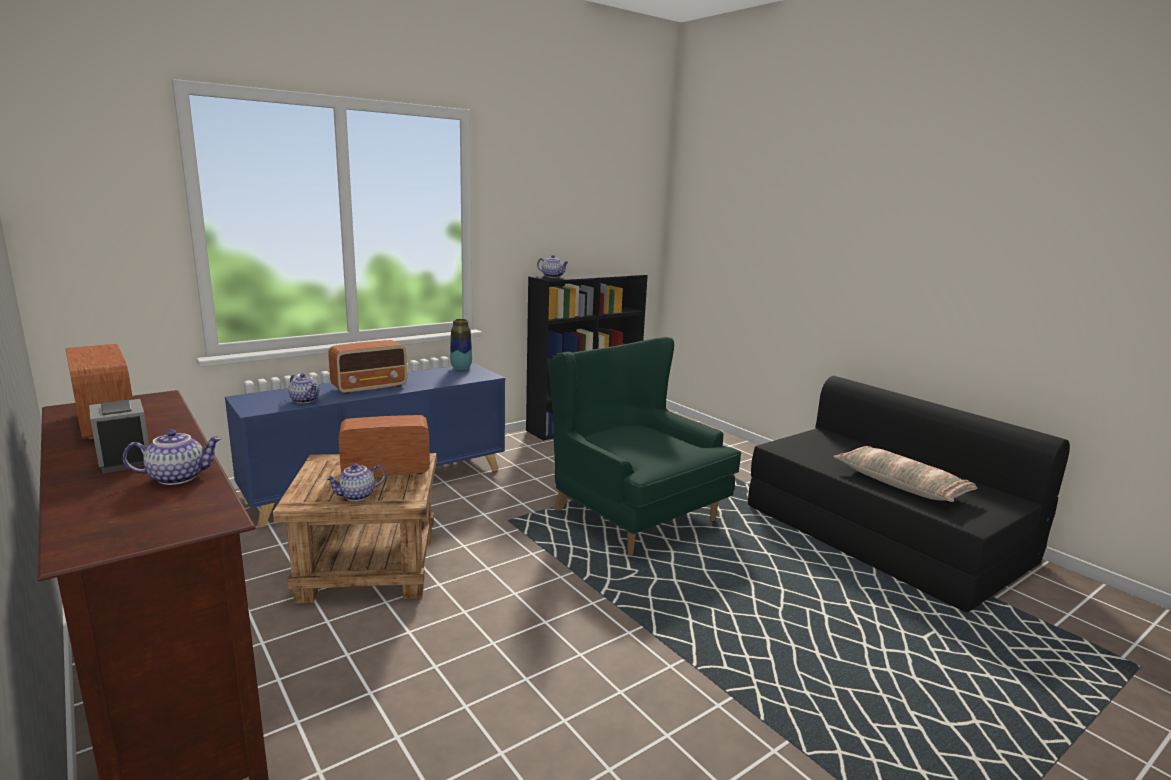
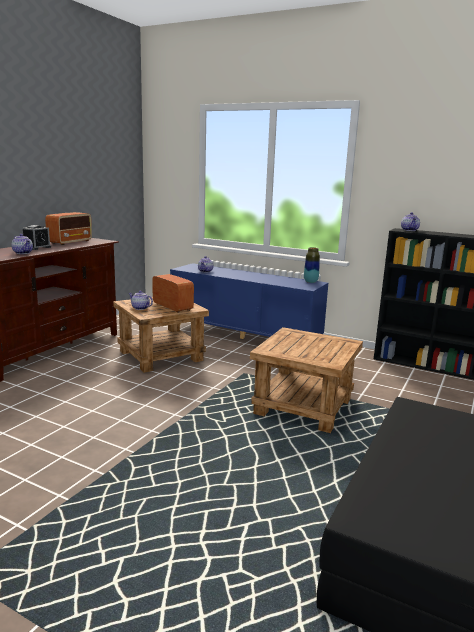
camera: 65 degrees right, 0 degrees up
radio [328,340,407,394] -> none
green armchair [547,337,741,555] -> brown side table [250,327,363,433]
pillow [833,446,977,502] -> none

